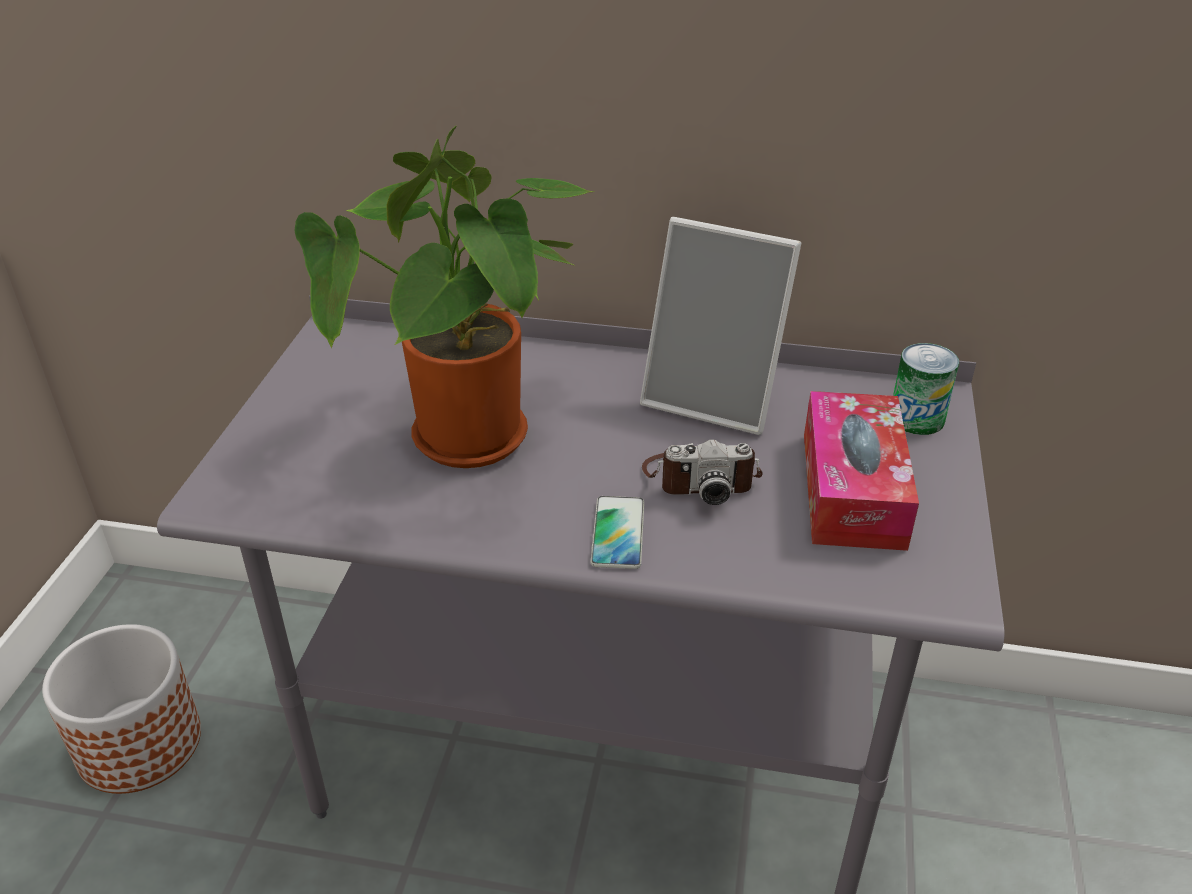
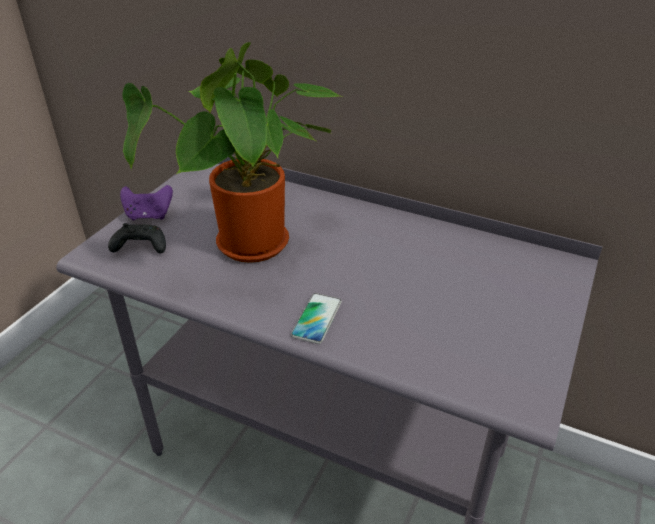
camera: 15 degrees right, 0 degrees up
planter [42,624,201,794] -> none
picture frame [640,217,801,435] -> none
camera [642,439,763,505] -> none
tissue box [804,391,919,551] -> none
can [893,343,959,435] -> none
none -> black game controller [108,223,166,254]
none -> purple game controller [120,185,173,220]

